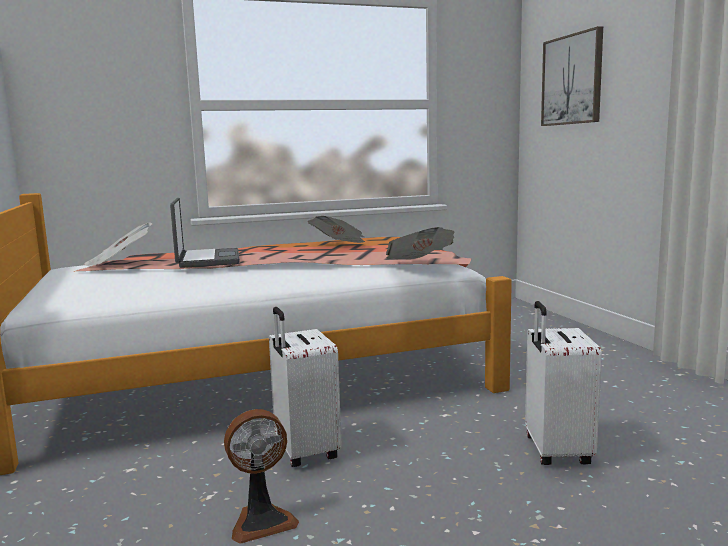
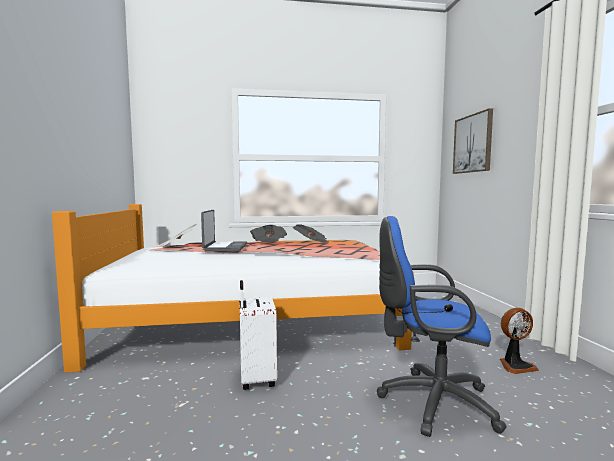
camera: 10 degrees right, 5 degrees down
fan [224,409,299,544] -> fan moved to [500,308,539,374]
newspaper [386,227,454,259] -> newspaper moved to [250,225,287,242]
white suitcase [525,301,602,465] -> blue office chair [377,216,507,437]

